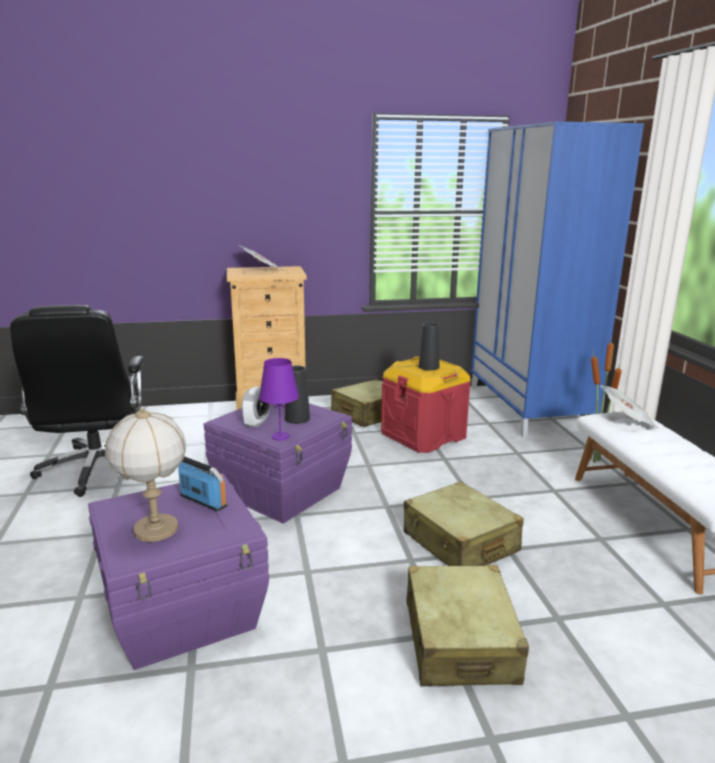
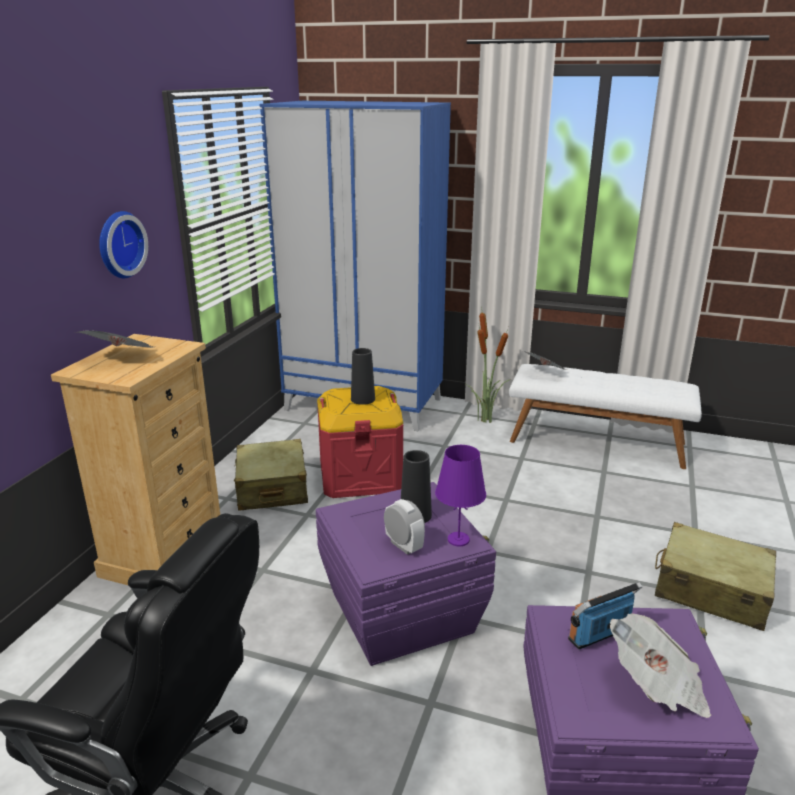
camera: 60 degrees left, 5 degrees up
table lamp [105,408,186,542] -> newspaper [610,614,711,718]
beige suitcase [404,481,524,566] -> none
none -> wall clock [99,211,148,278]

